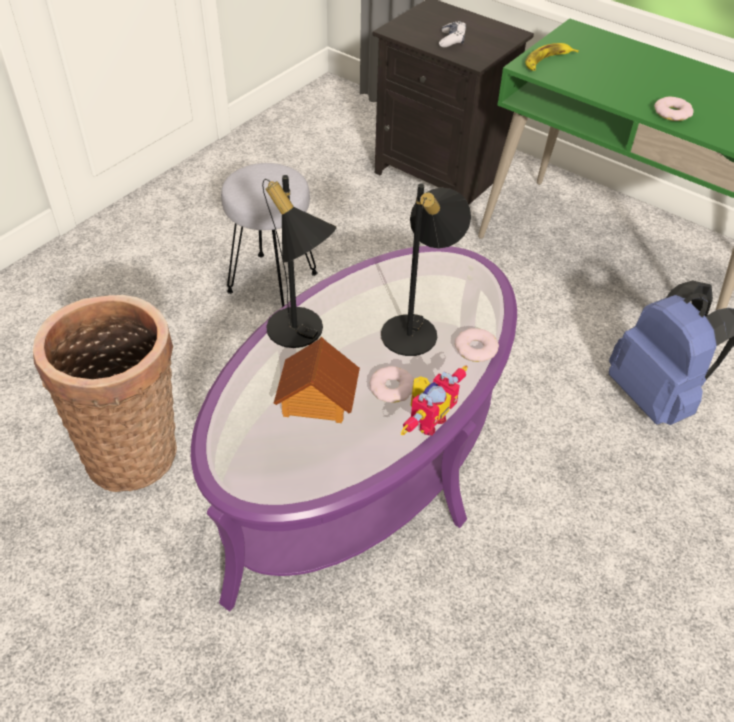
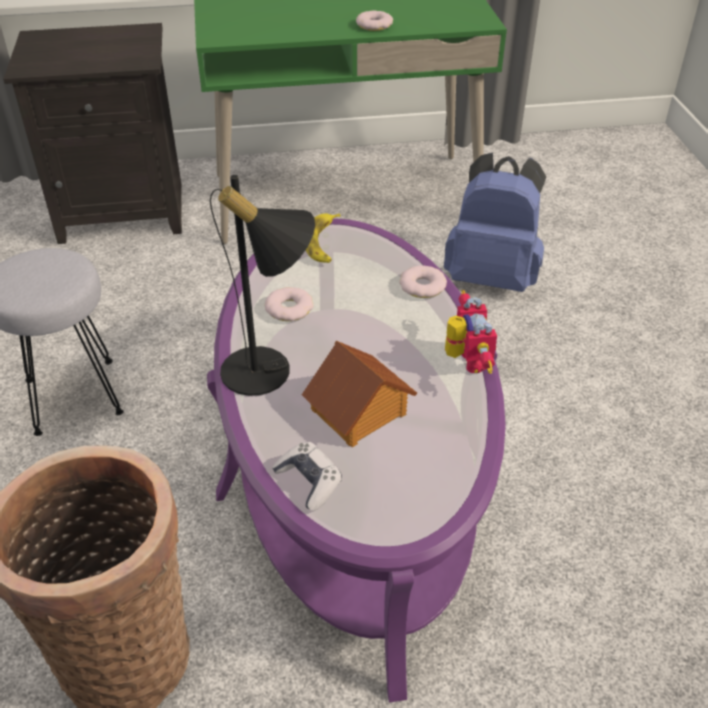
camera: 45 degrees left, 5 degrees down
donut [369,366,414,403] -> donut moved to [265,287,314,321]
black table lamp [381,184,471,356] -> none
game controller [439,21,466,48] -> game controller moved to [272,442,342,511]
banana [525,43,579,71] -> banana moved to [306,213,341,263]

